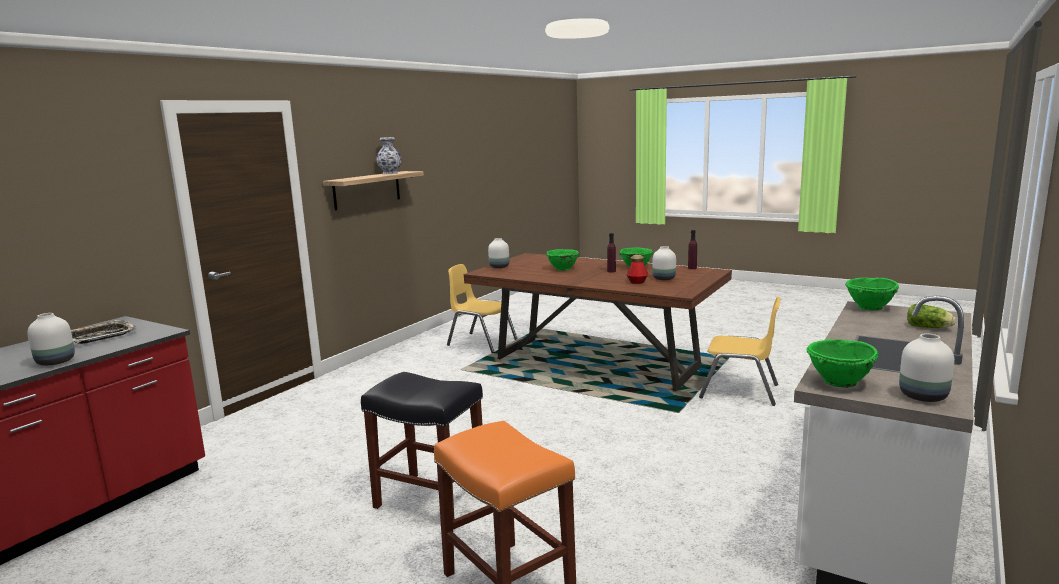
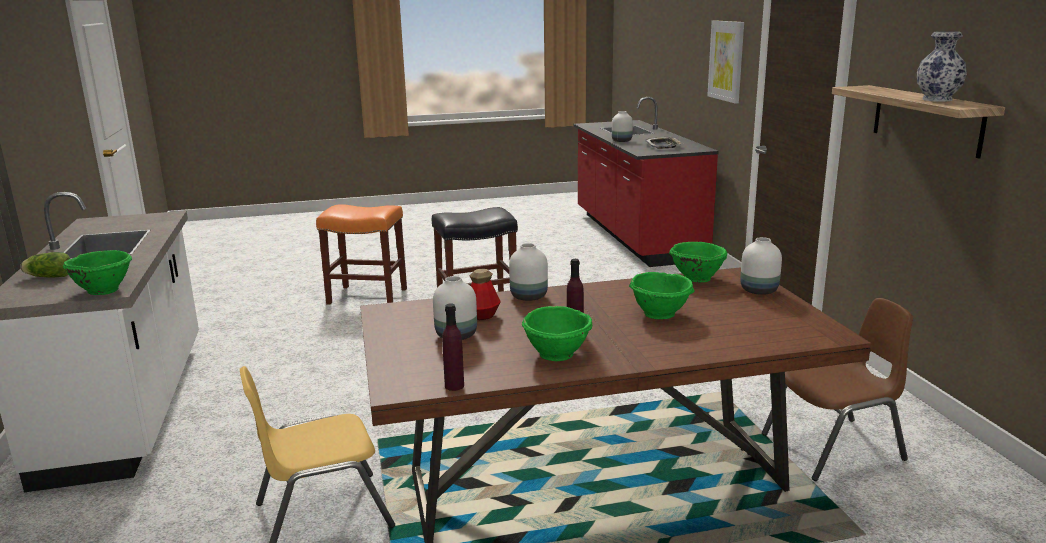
camera: 135 degrees right, 5 degrees up
yellow chair [447,264,517,353] -> brown chair [762,298,913,481]
green bowl [806,339,879,388] -> green bowl moved to [669,242,727,283]
white vase [899,333,954,402] -> white vase moved to [509,243,548,301]
none -> picture [707,20,744,104]

